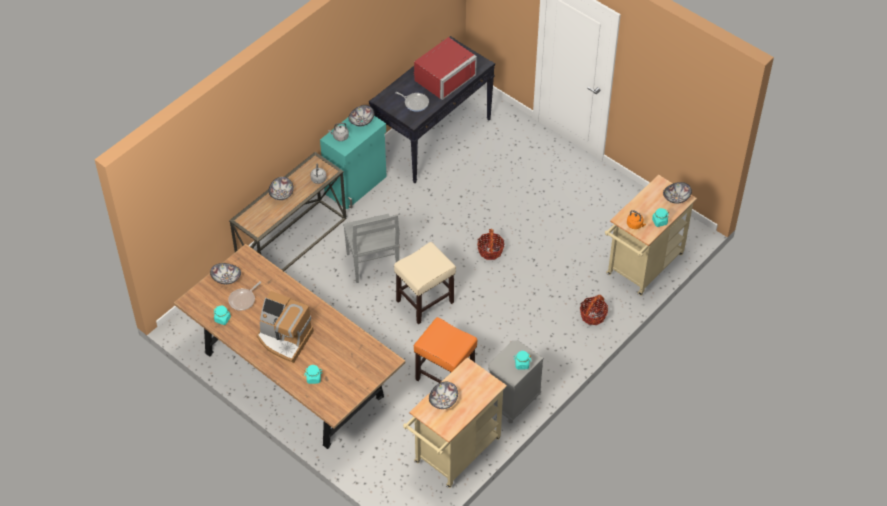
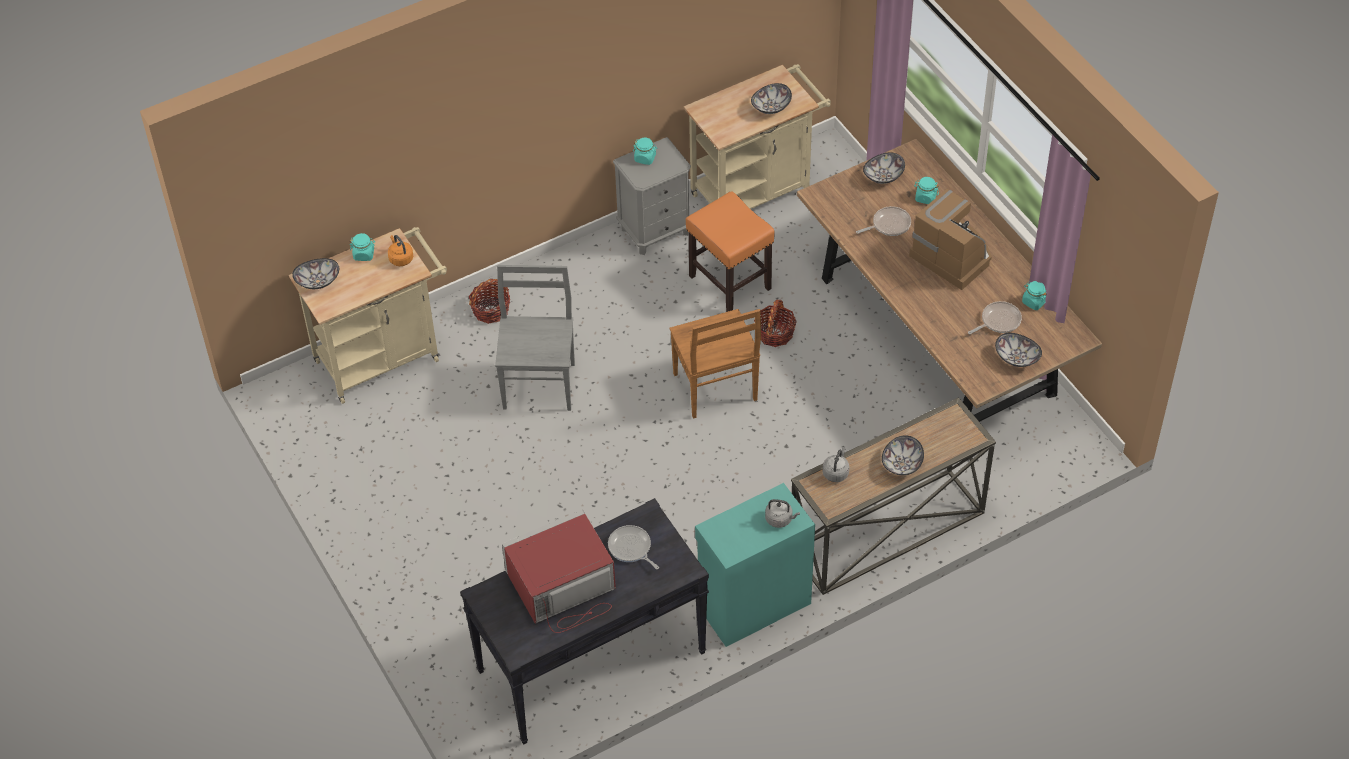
camera: 160 degrees left, 0 degrees up
grey chair [343,214,400,283] -> grey chair moved to [495,265,575,411]
bowl [348,105,374,127] -> bowl moved to [863,152,905,184]
beige stool [394,242,456,324] -> brown chair [670,309,761,418]
basket [477,229,504,260] -> basket moved to [754,300,797,347]
none -> frying pan [856,206,911,236]

